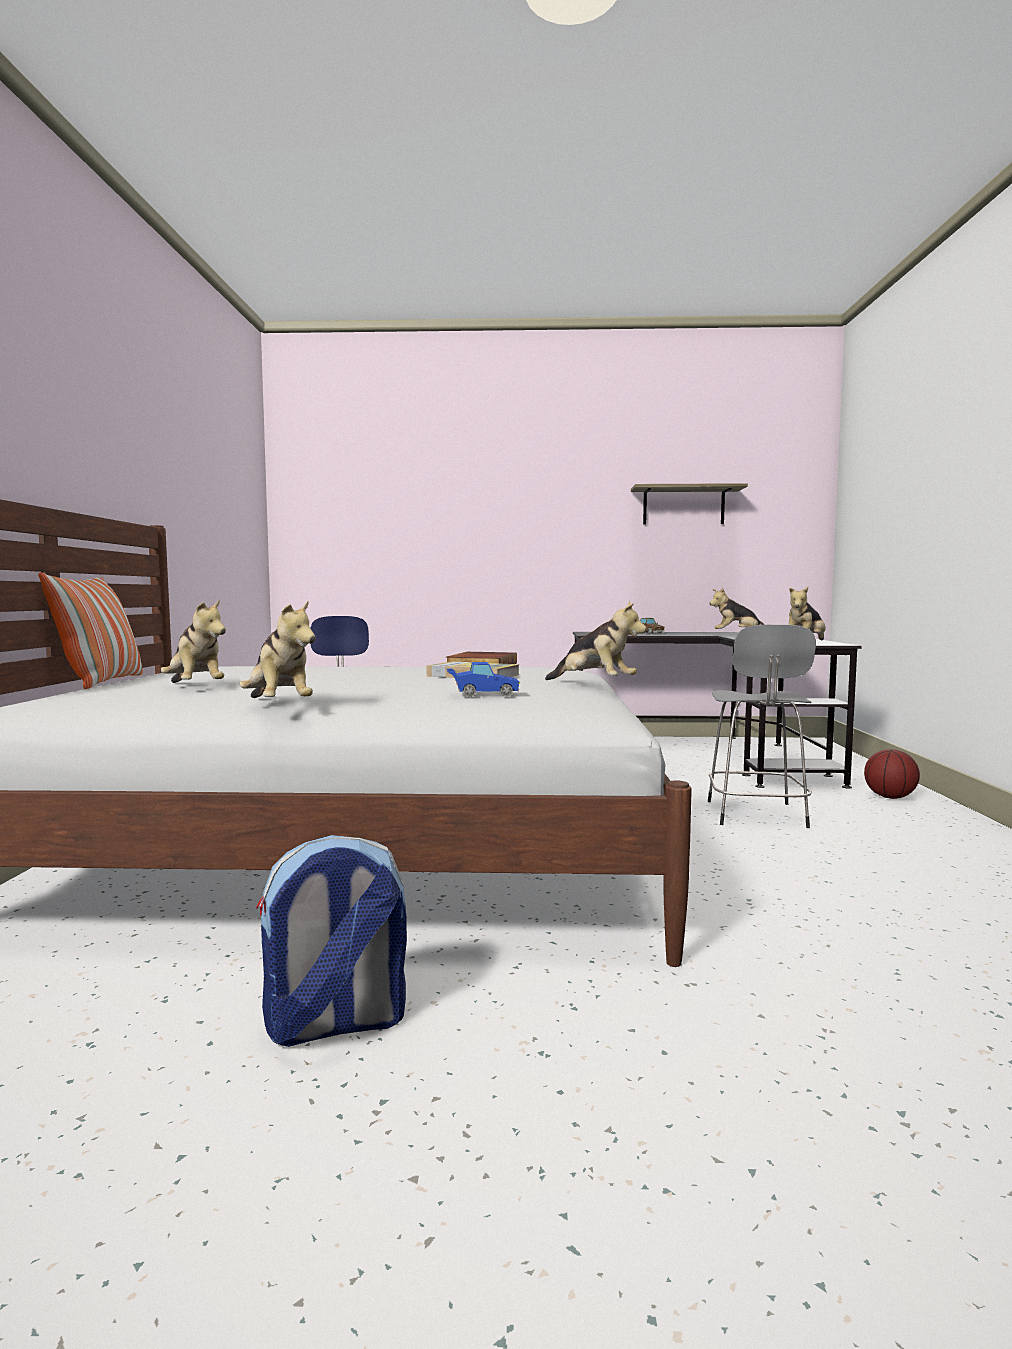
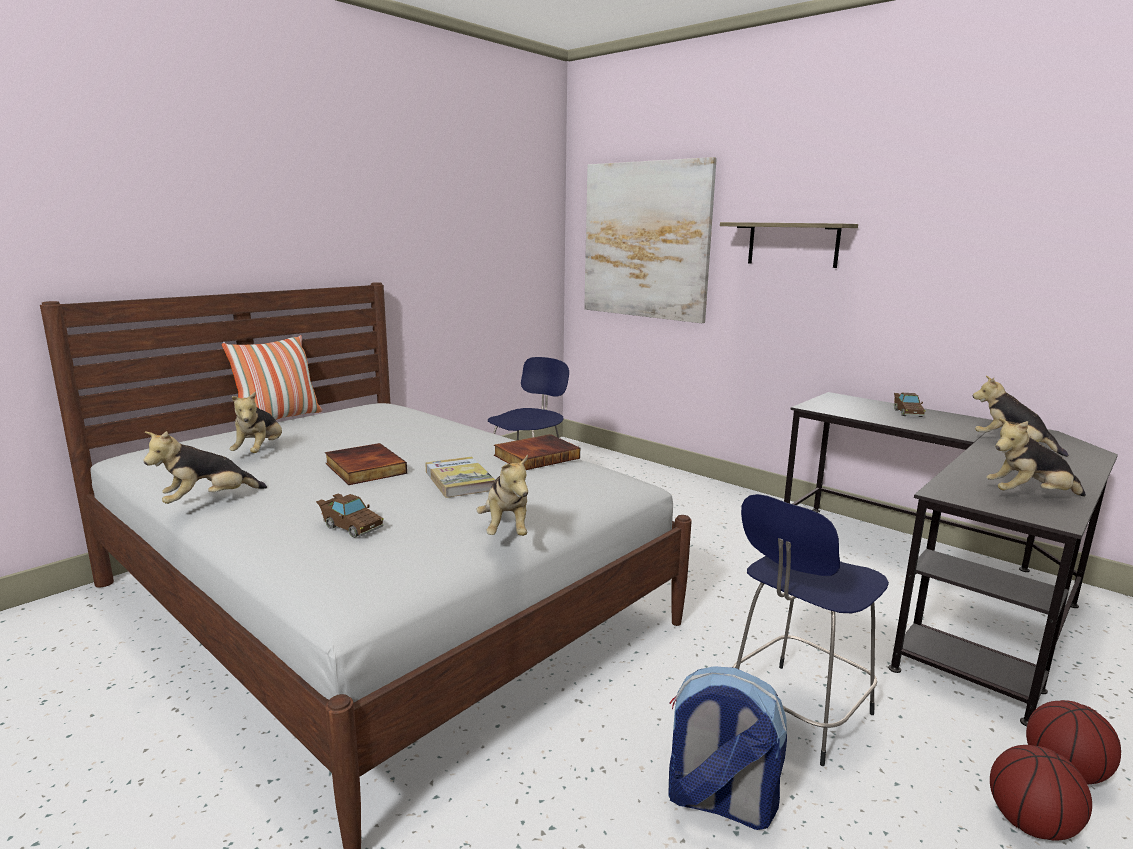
camera: 40 degrees right, 10 degrees up
plush toy [239,601,316,698] -> plush toy turned 45 degrees clockwise [143,431,267,504]
backpack [256,835,407,1047] -> backpack moved to [668,666,787,830]
blue toy car [447,662,520,697] -> brown toy car [316,494,384,538]
shelf [631,483,748,524] -> shelf moved to [720,222,858,268]
grey stool [708,625,816,828] -> blue stool [732,494,889,766]
none -> book [325,443,407,485]
none -> picture [584,157,717,323]
none -> basketball [990,745,1092,841]

